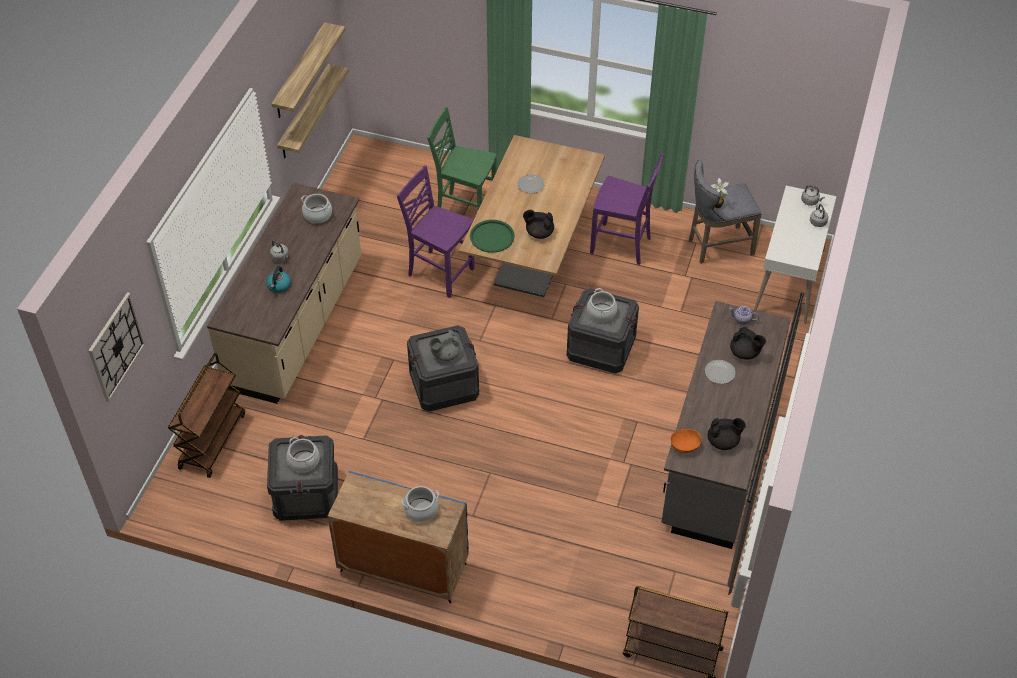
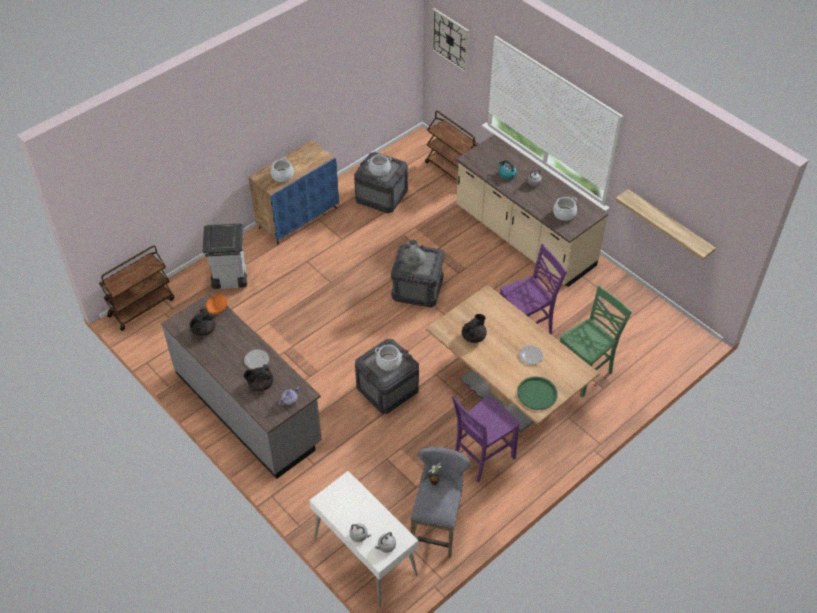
camera: 120 degrees right, 0 degrees up
shelf [271,22,345,118] -> none
green tray [470,220,515,253] -> green tray moved to [517,376,558,410]
none -> grey trash can [203,224,247,289]

